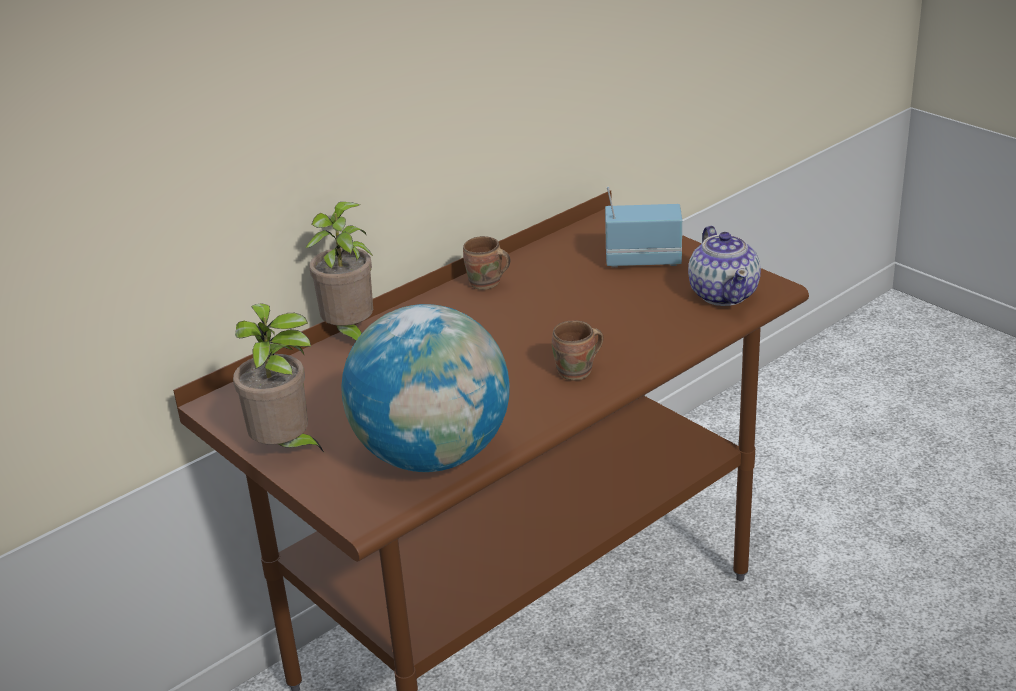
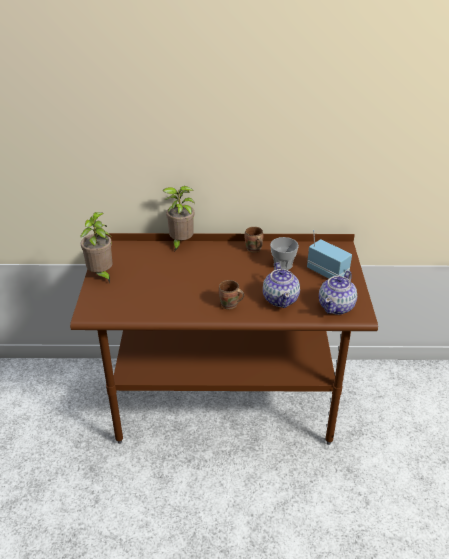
camera: 40 degrees right, 5 degrees up
globe [341,304,510,472] -> none
none -> teapot [263,262,300,308]
none -> cup [270,237,299,270]

